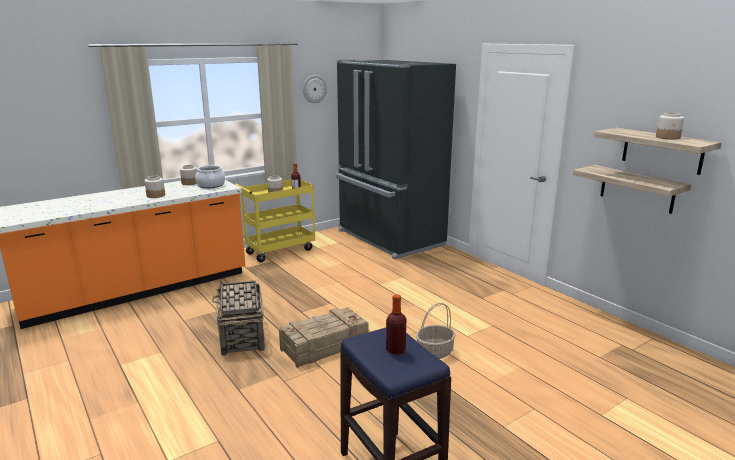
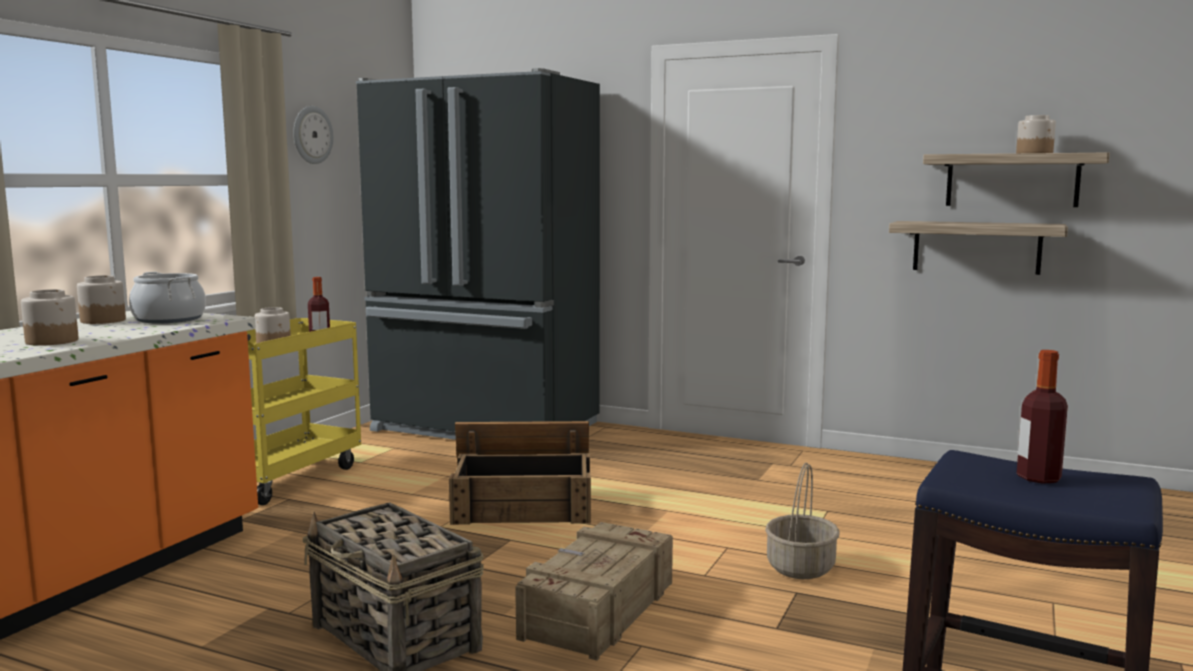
camera: 30 degrees left, 10 degrees down
none -> crate [449,421,591,525]

